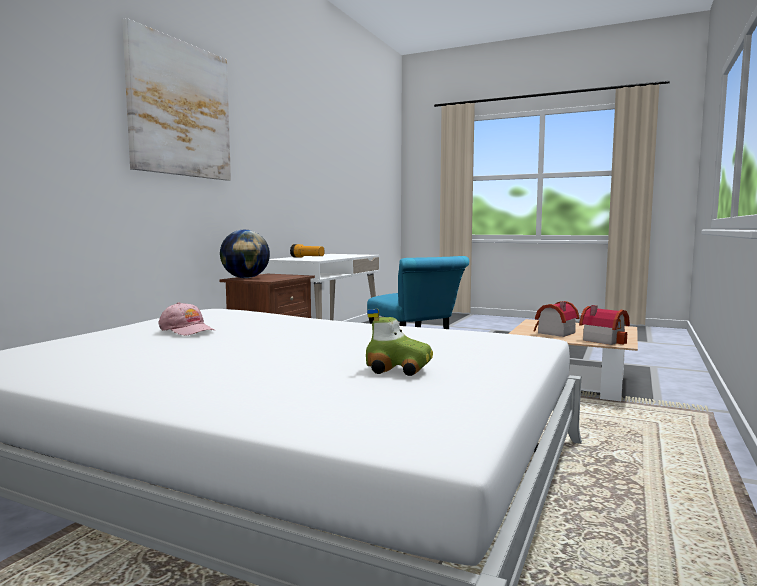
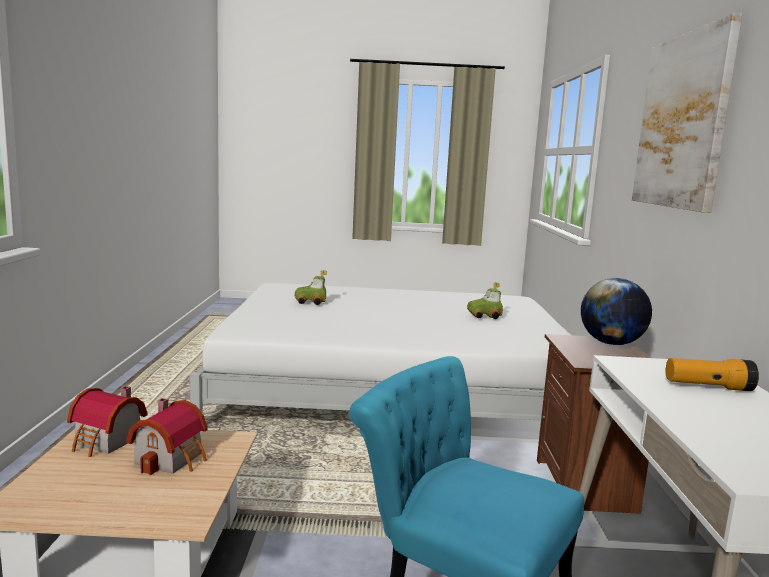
camera: 155 degrees right, 5 degrees up
pink cap [158,302,216,336] -> toy car [467,283,503,319]

